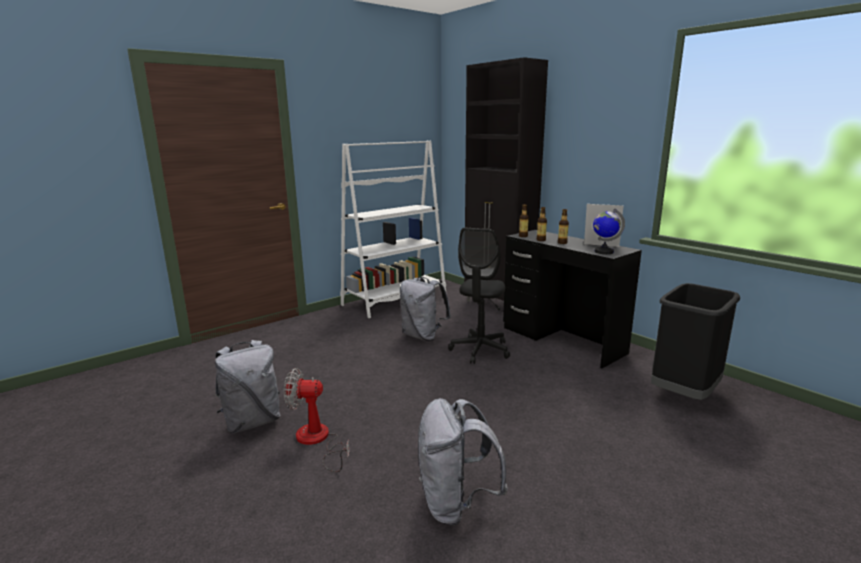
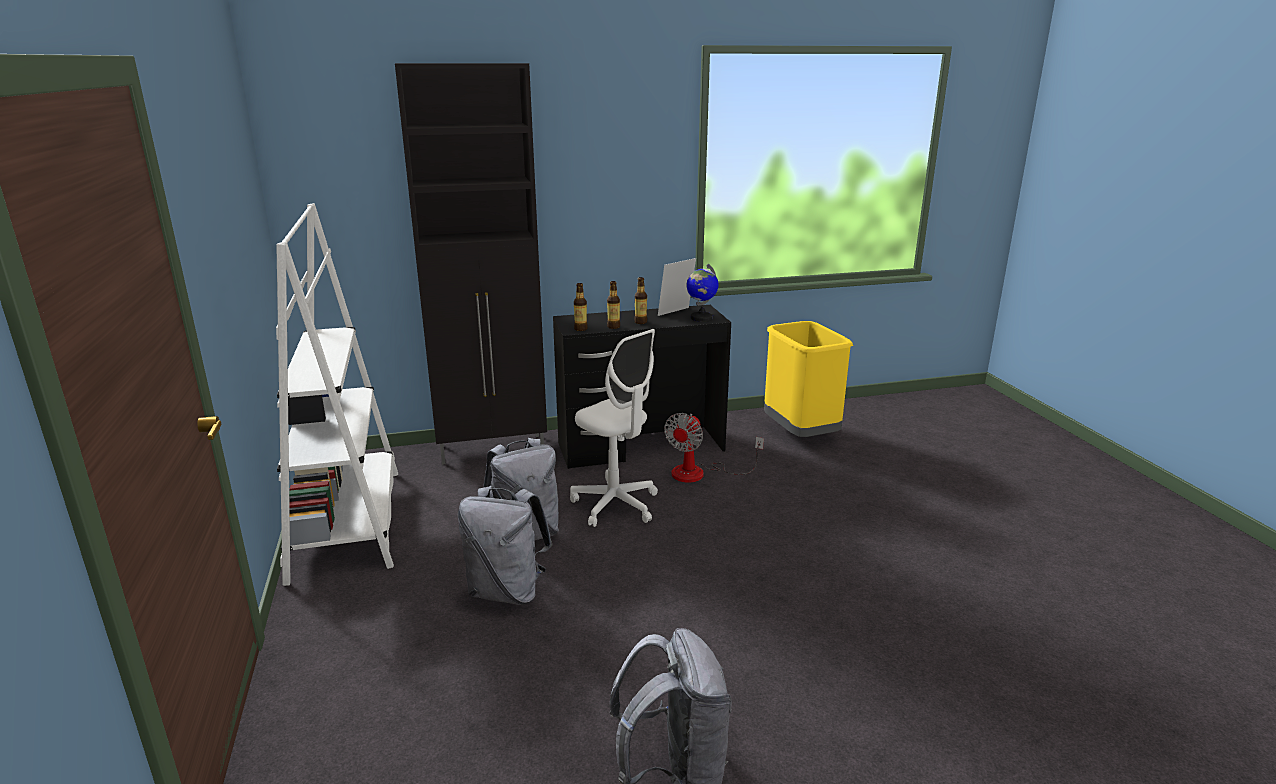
camera: 65 degrees left, 5 degrees up
fan [284,368,349,472] -> fan moved to [664,413,764,482]
grey backpack [418,398,508,526] -> grey backpack moved to [458,486,552,604]
black office chair [448,228,510,364] -> white office chair [570,329,658,527]
black trash can [651,283,740,400] -> yellow trash can [764,321,853,437]

